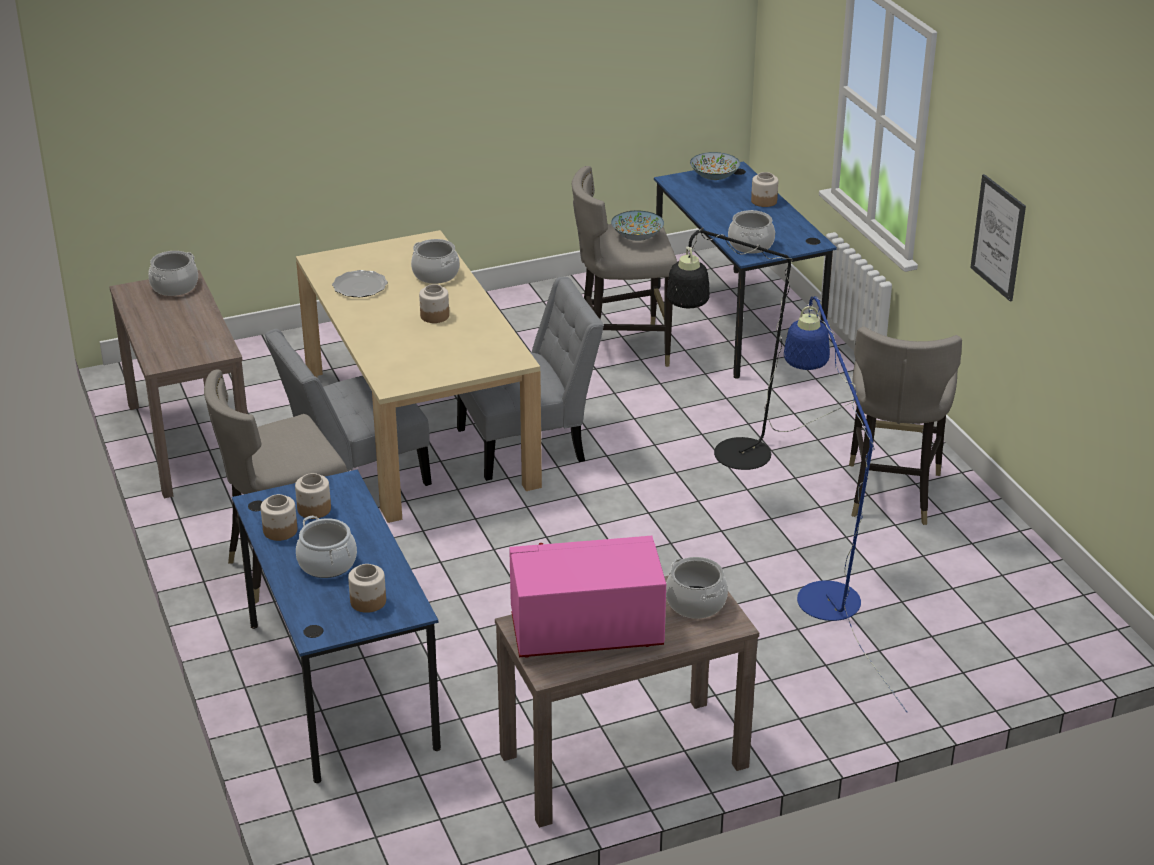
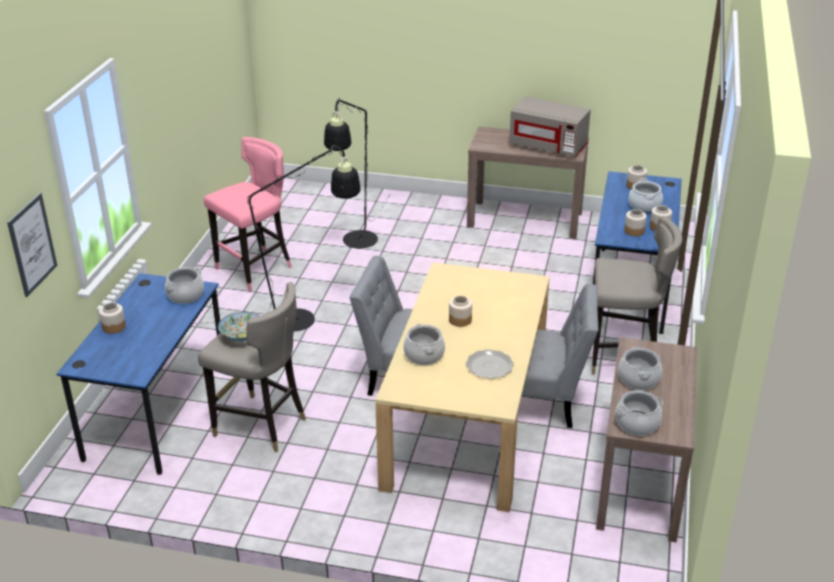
camera: 145 degrees left, 0 degrees up
pink microwave [509,536,666,658] -> grey microwave [509,97,591,157]
cooking pot [666,557,728,619] -> cooking pot moved to [618,347,662,390]
bowl [690,152,740,180] -> none
blue floor lamp [784,296,907,712] -> black floor lamp [324,98,390,248]
grey stool [849,327,962,525] -> pink stool [204,137,292,291]
picture [970,174,1026,302] -> picture moved to [7,193,57,297]

